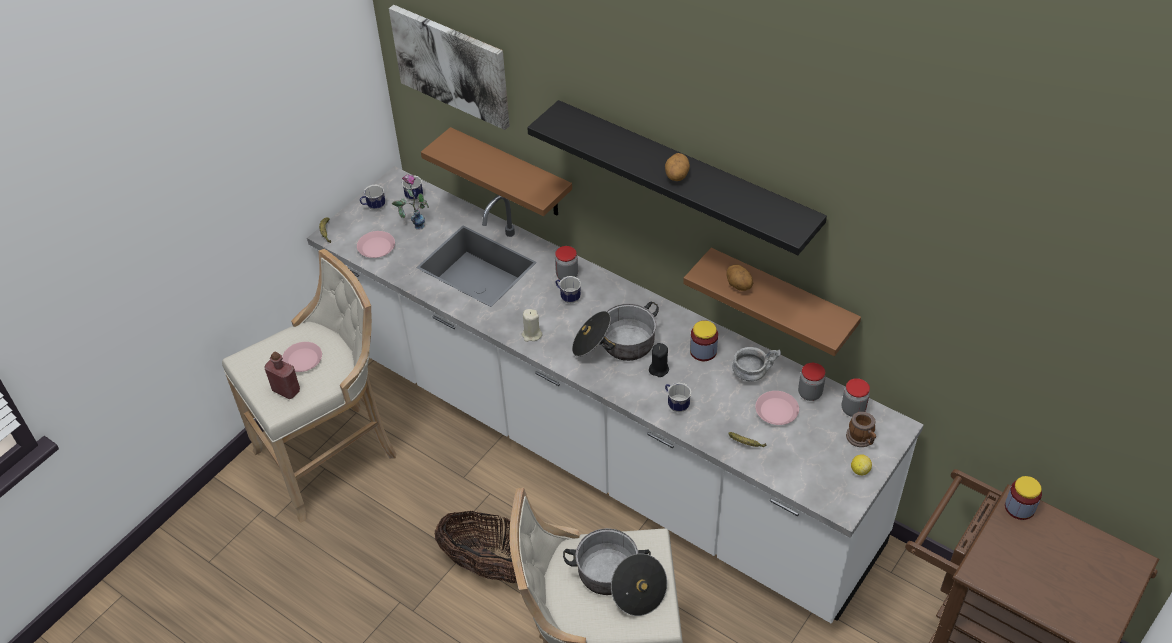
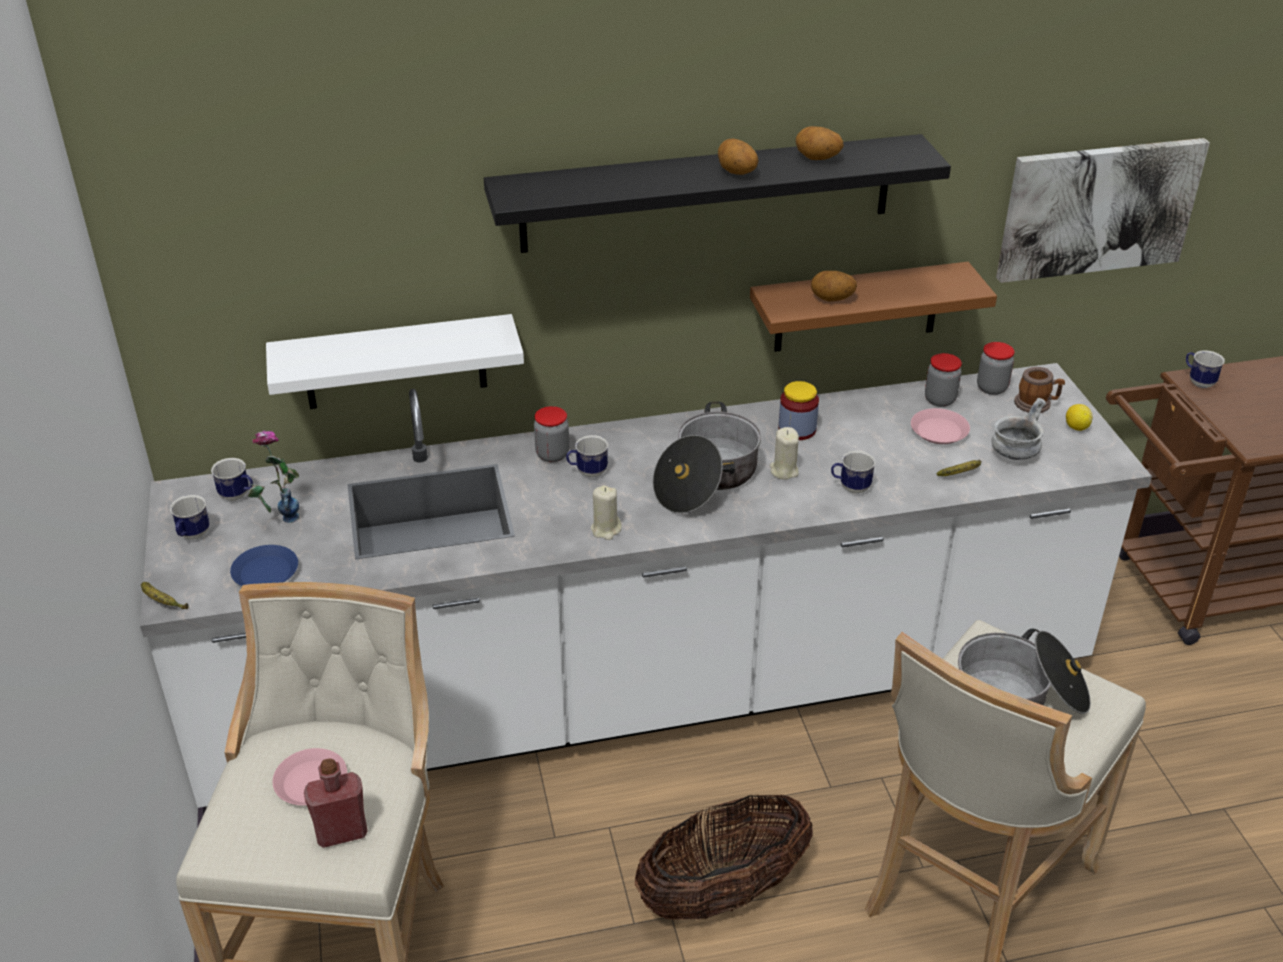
camera: 50 degrees left, 10 degrees down
pink plate [357,231,395,258] -> blue plate [230,545,298,586]
picture [389,5,510,130] -> picture moved to [996,138,1210,283]
brown shelf [421,127,572,216] -> white shelf [266,314,524,409]
black candle [649,343,669,377] -> beige candle [769,427,799,480]
grey bowl [732,347,781,381] -> grey bowl moved to [991,398,1046,460]
jar [1005,476,1042,520] -> mug [1186,350,1225,388]
none -> potato [795,126,844,160]

